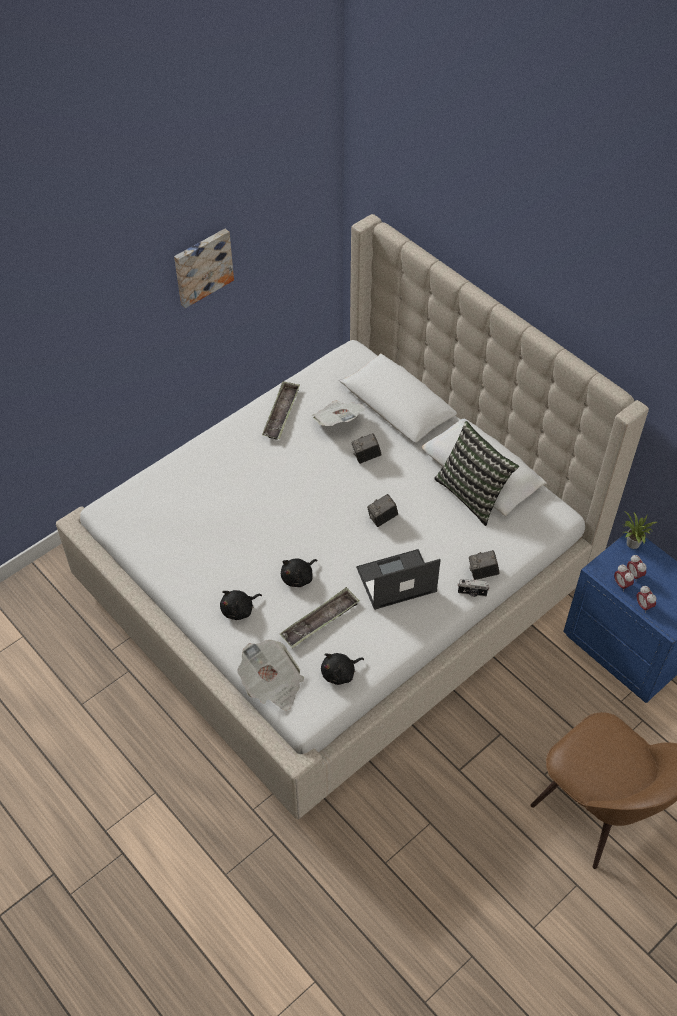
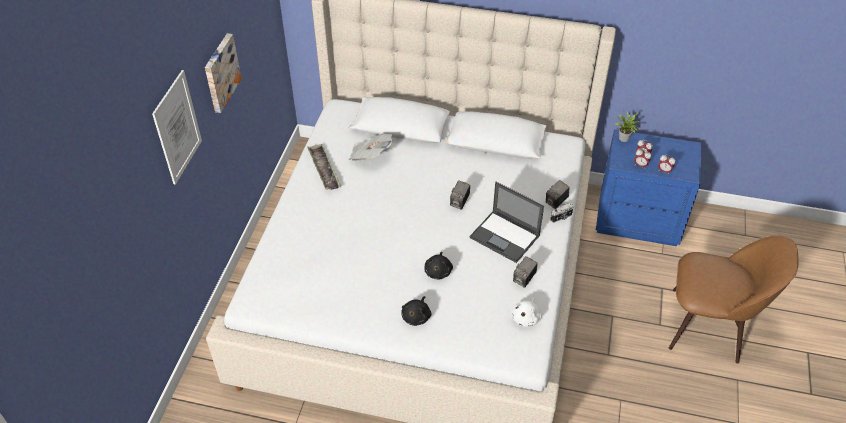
camera: 35 degrees left, 5 degrees down
newspaper [237,640,304,711] -> none
tray [280,587,360,649] -> none
black plush toy [321,653,364,685] -> white plush toy [512,298,542,327]
camera [351,433,381,464] -> camera moved to [513,256,538,288]
laptop [356,549,441,610] -> laptop turned 90 degrees counterclockwise [470,182,544,263]
pillow [434,421,519,526] -> none
none -> picture [152,70,202,185]

